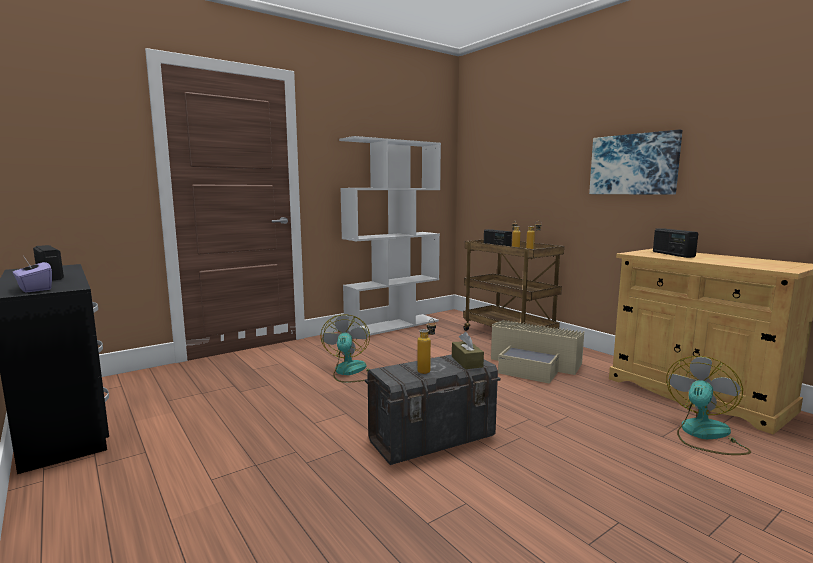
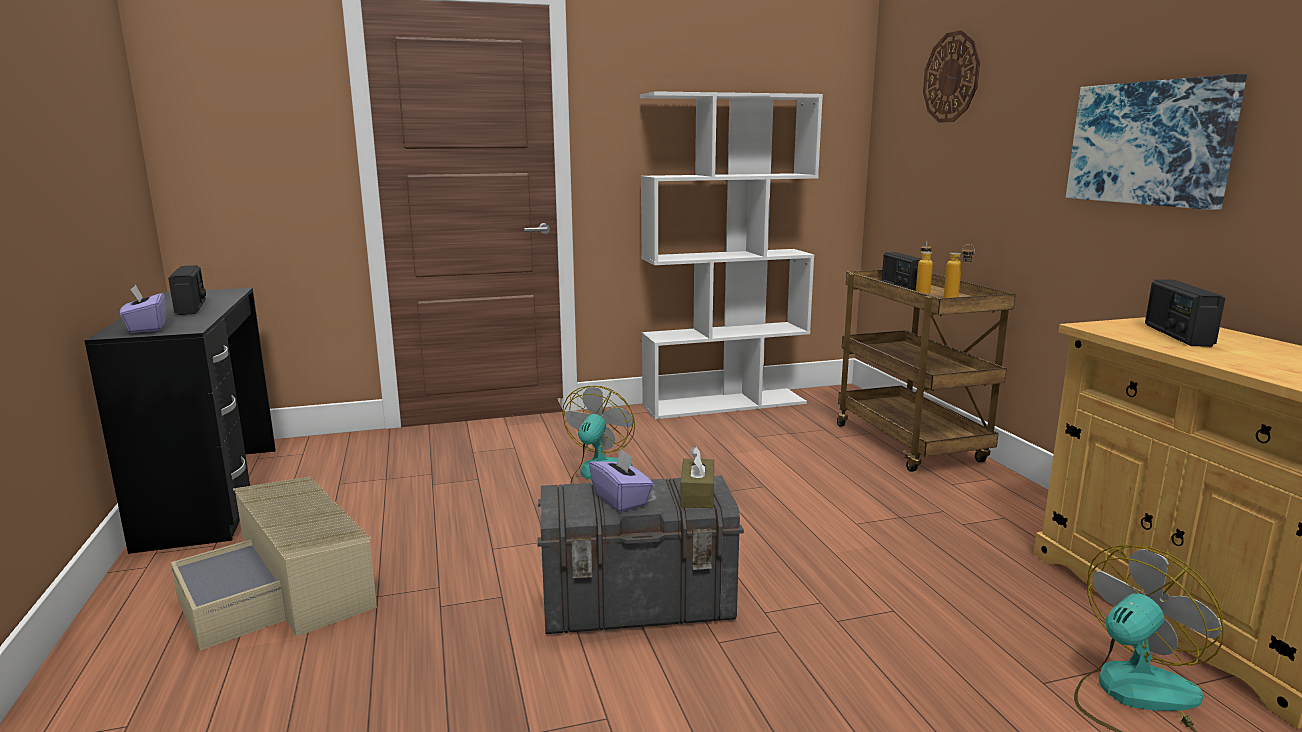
camera: 20 degrees right, 5 degrees up
bottle [417,318,436,374] -> purple tissue box [589,449,653,512]
beige storage box [491,320,584,384] -> beige storage box moved to [171,477,377,650]
none -> wall clock [923,30,980,123]

